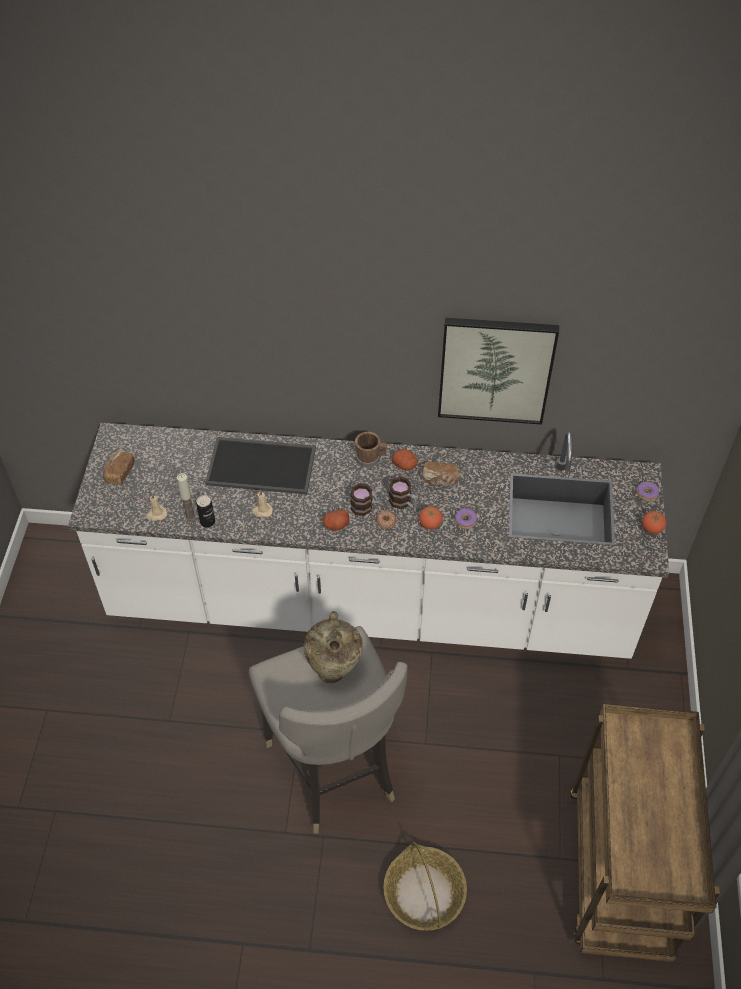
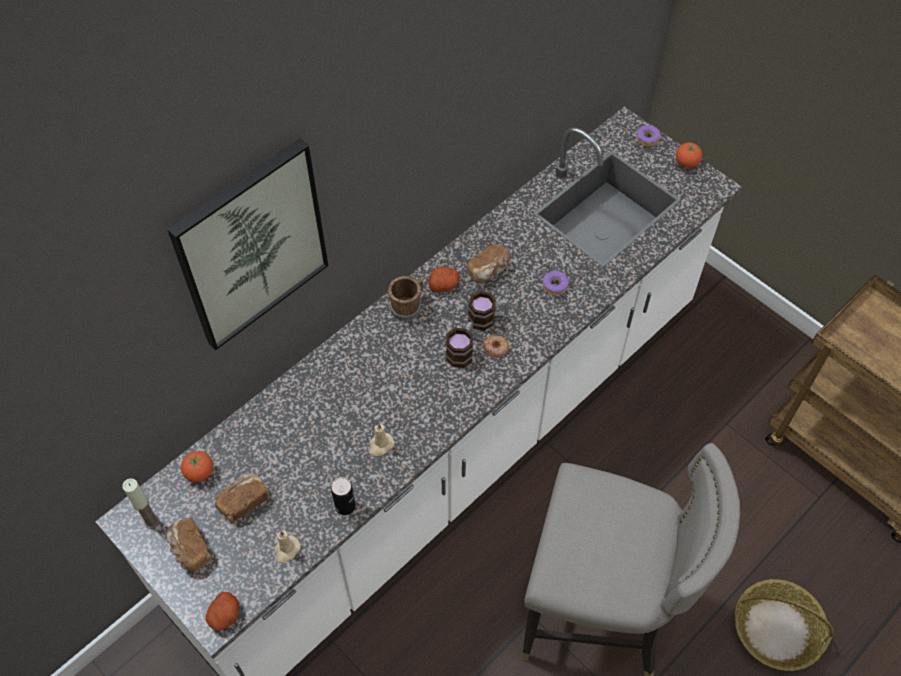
camera: 50 degrees left, 5 degrees up
candle [177,473,196,521] -> candle moved to [122,478,160,529]
tray [205,437,316,494] -> none
beige vase [304,611,363,683] -> none
potato [323,510,349,531] -> potato moved to [205,592,240,631]
tomato [419,507,443,529] -> tomato moved to [181,451,213,482]
picture [438,318,559,425] -> picture moved to [167,138,328,350]
none -> bread [215,474,269,522]

